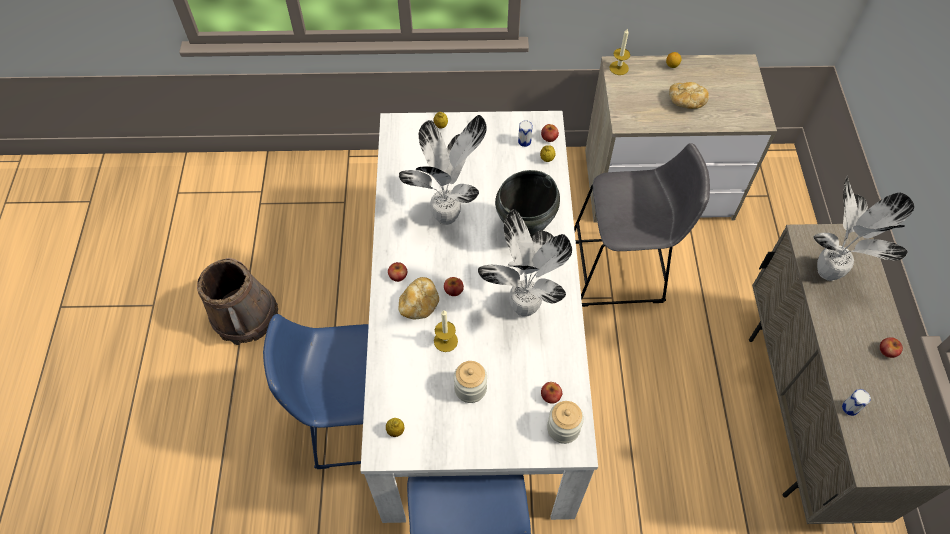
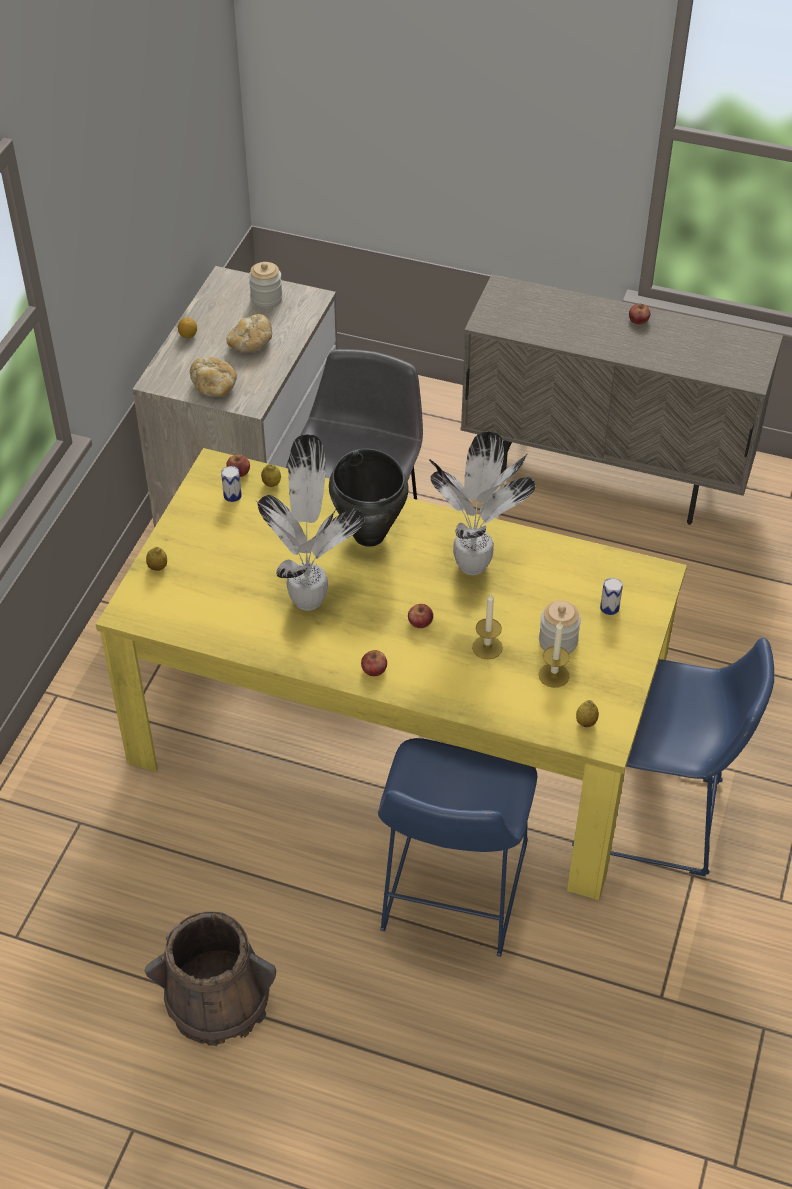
camera: 70 degrees left, 10 degrees down
white dining table [360,111,598,523] -> yellow dining table [96,448,687,900]
bread [398,277,439,319] -> bread moved to [190,357,237,397]
apple [541,382,562,404] -> none
jar [547,401,584,444] -> jar moved to [249,262,283,308]
candle [609,29,630,75] -> candle moved to [539,622,570,688]
potted plant [813,176,914,281] -> none
can [842,389,871,416] -> can moved to [600,578,623,615]

